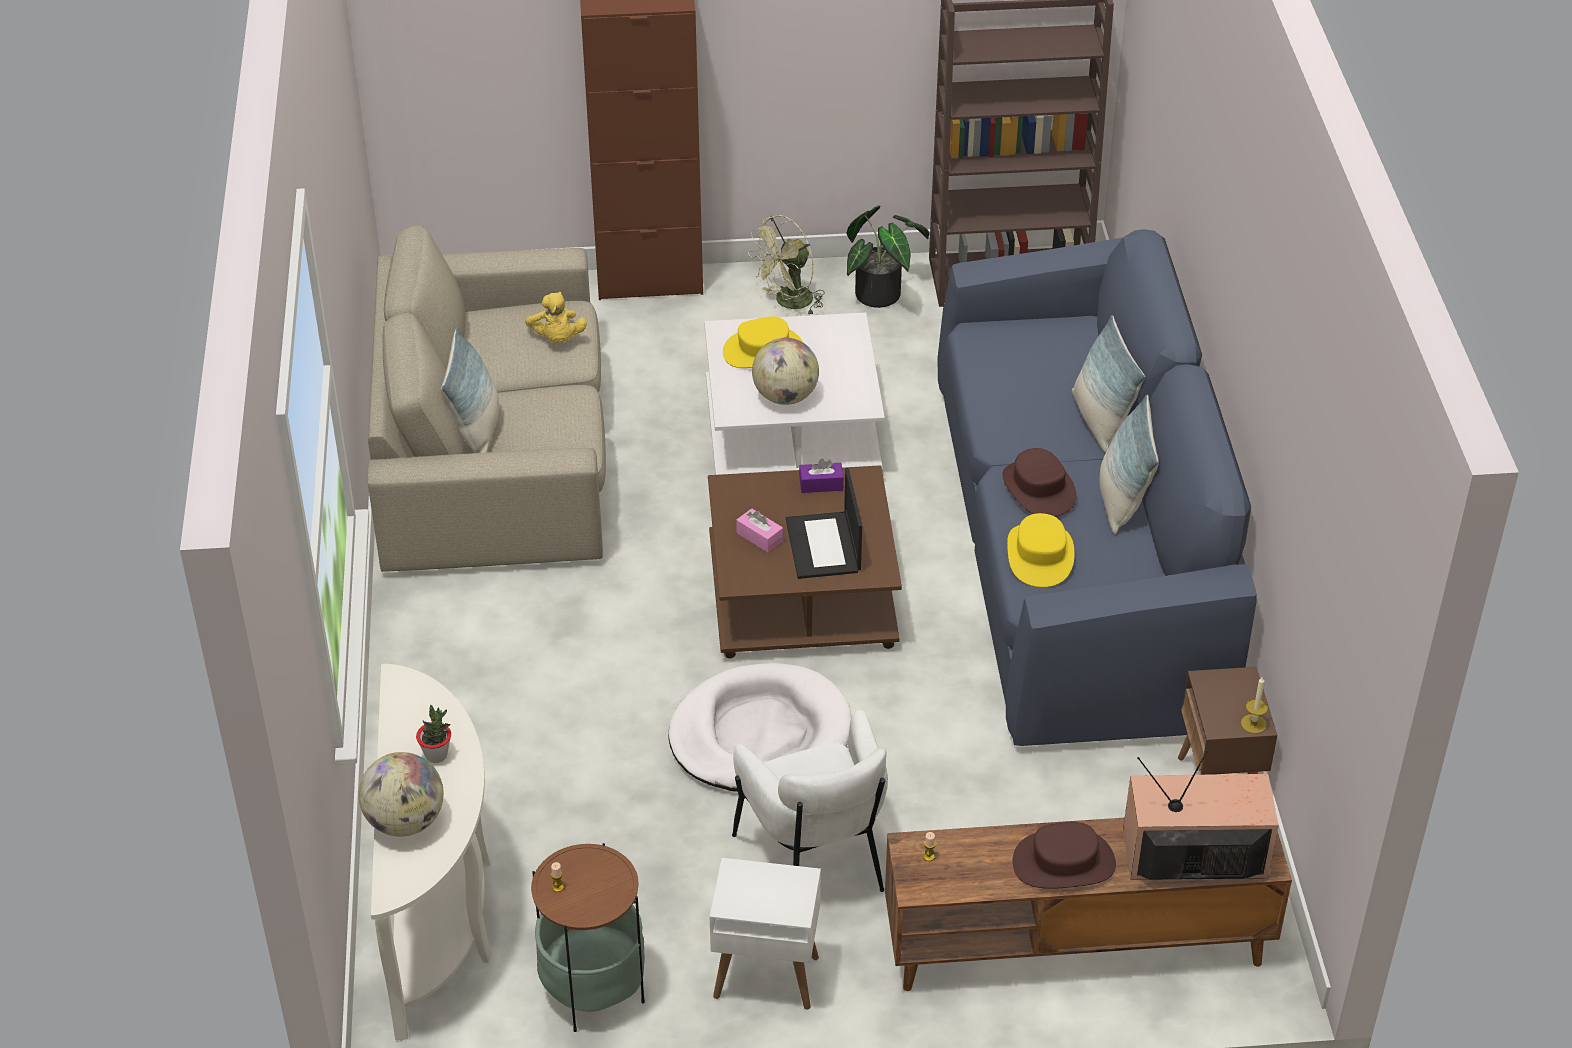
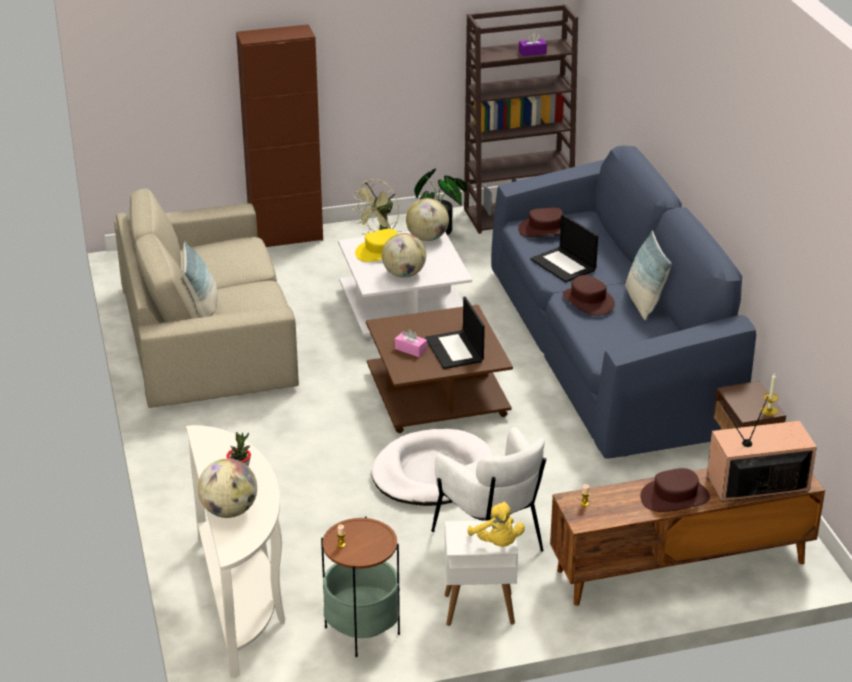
camera: 10 degrees left, 10 degrees down
yellow plush toy [525,292,587,343] -> yellow plush toy moved to [468,502,525,547]
purple tissue box [799,459,844,493] -> purple tissue box moved to [519,33,547,56]
yellow hat [1007,513,1075,587] -> none
pillow [1072,315,1145,453] -> none
none -> globe [406,198,449,241]
none -> brown hat [518,207,563,237]
none -> laptop [530,214,598,282]

